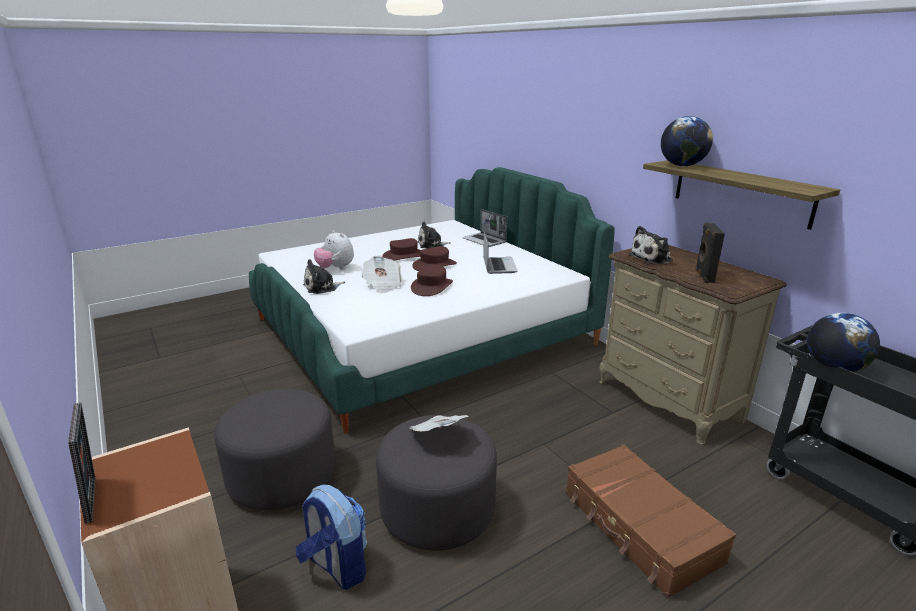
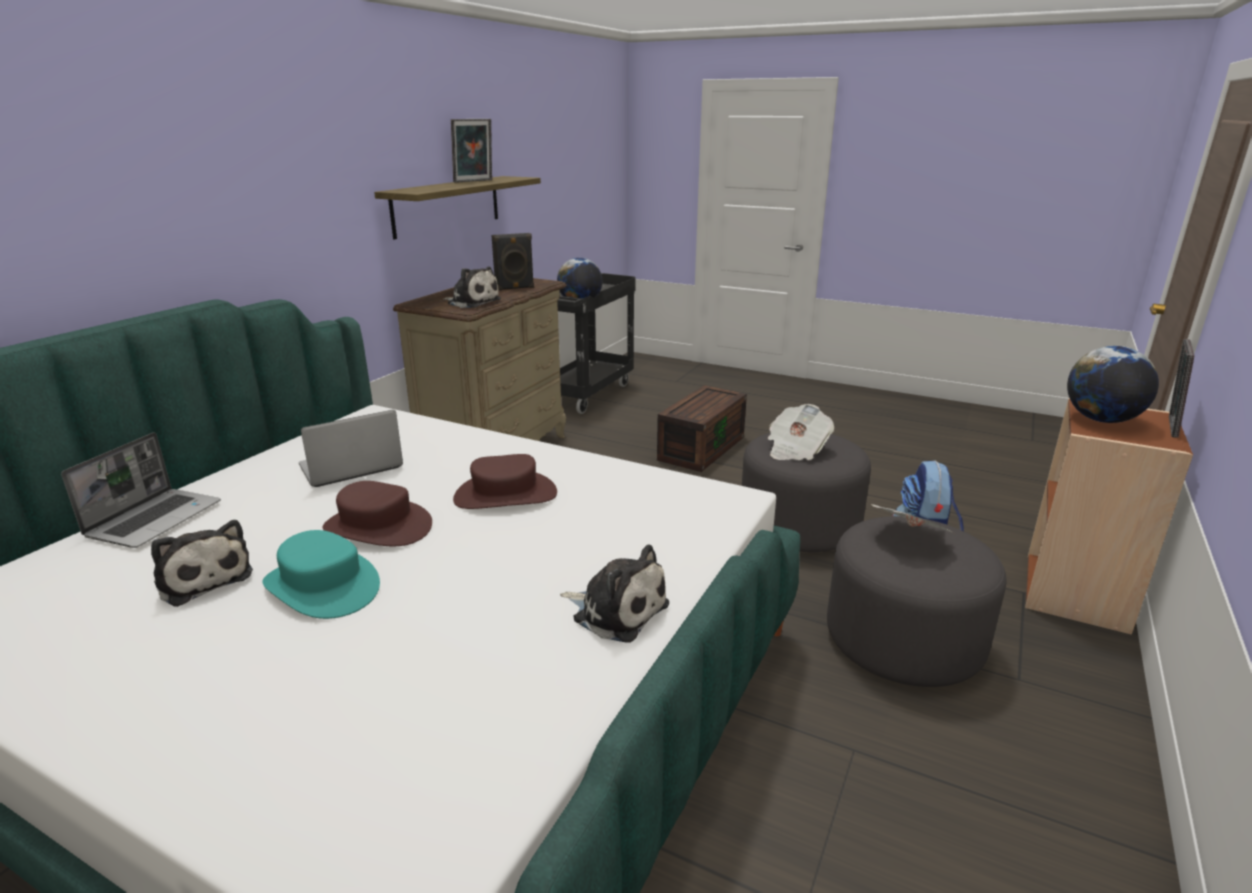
camera: 120 degrees left, 0 degrees up
plush toy [314,230,354,269] -> none
newspaper [361,256,402,294] -> newspaper moved to [871,504,954,533]
brown hat [382,238,421,260] -> turquoise hat [262,530,380,619]
brown suitcase [566,444,736,598] -> brown storage box [657,385,747,472]
globe [661,116,713,166] -> globe moved to [1067,346,1159,423]
none -> picture frame [451,119,492,183]

